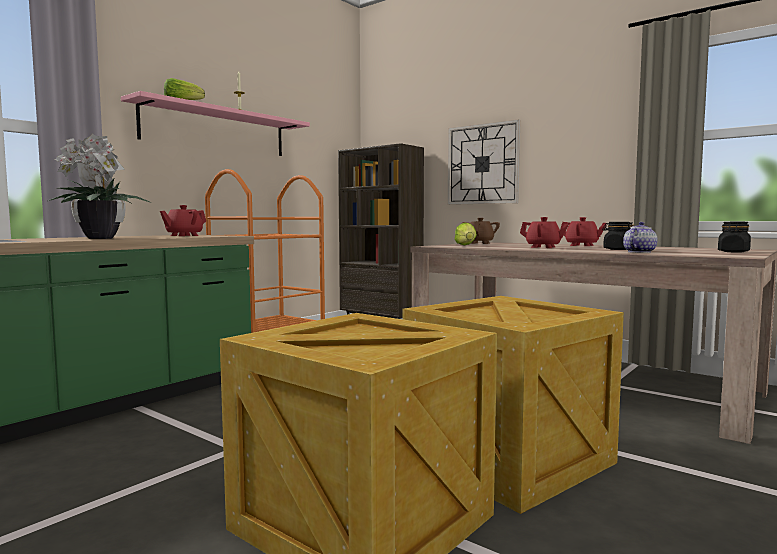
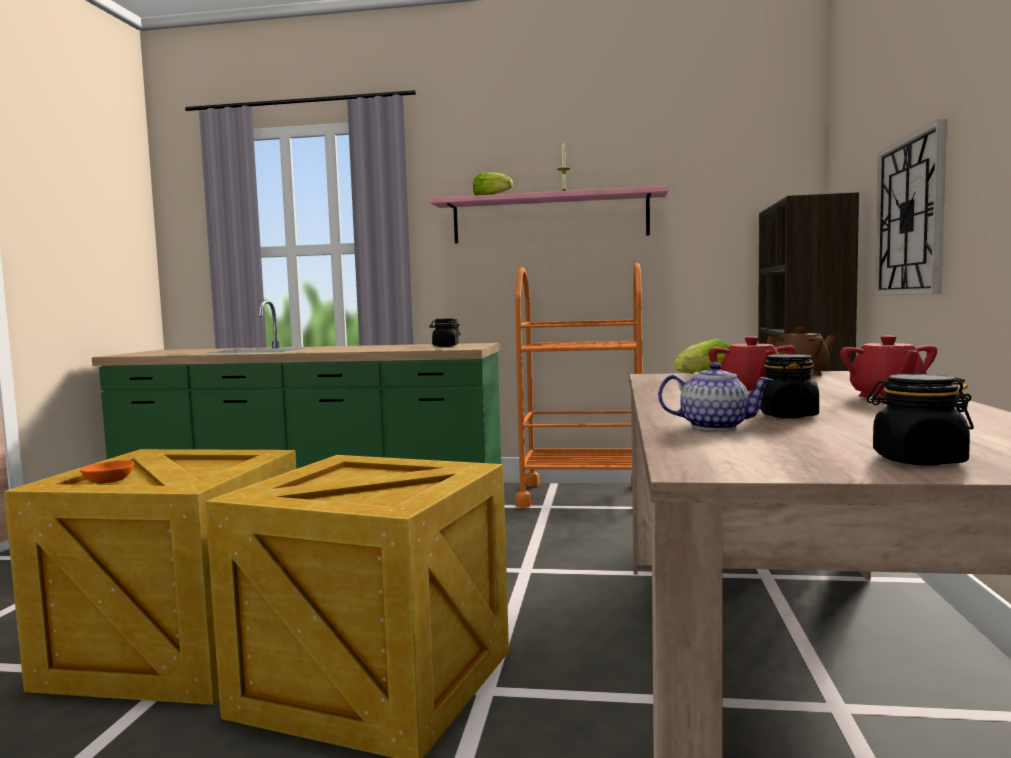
camera: 60 degrees right, 0 degrees up
potted plant [48,133,149,239] -> none
red teapot [160,205,206,236] -> black jar [429,318,461,347]
none -> orange bowl [80,460,134,483]

